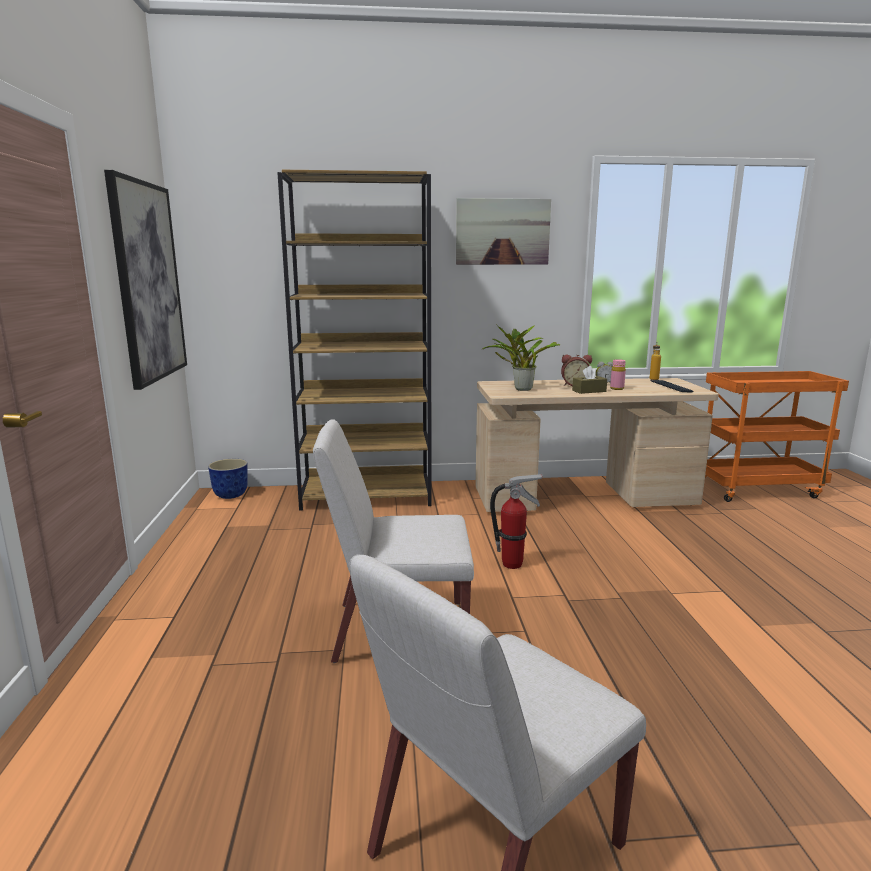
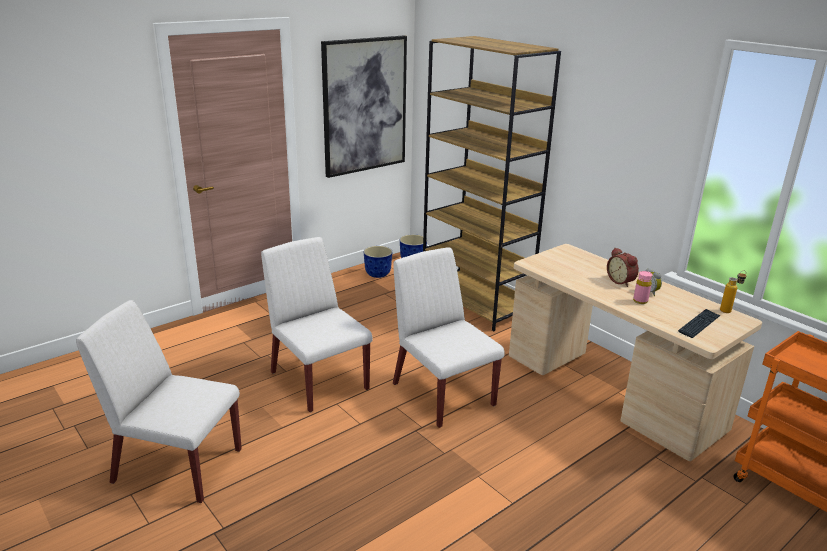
camera: 55 degrees right, 10 degrees up
picture [456,198,551,265] -> none
potted plant [482,324,560,391] -> none
fire extinguisher [490,474,543,569] -> white chair [393,247,505,428]
brown tissue box [572,366,607,394] -> none
none -> planter [364,246,392,278]

